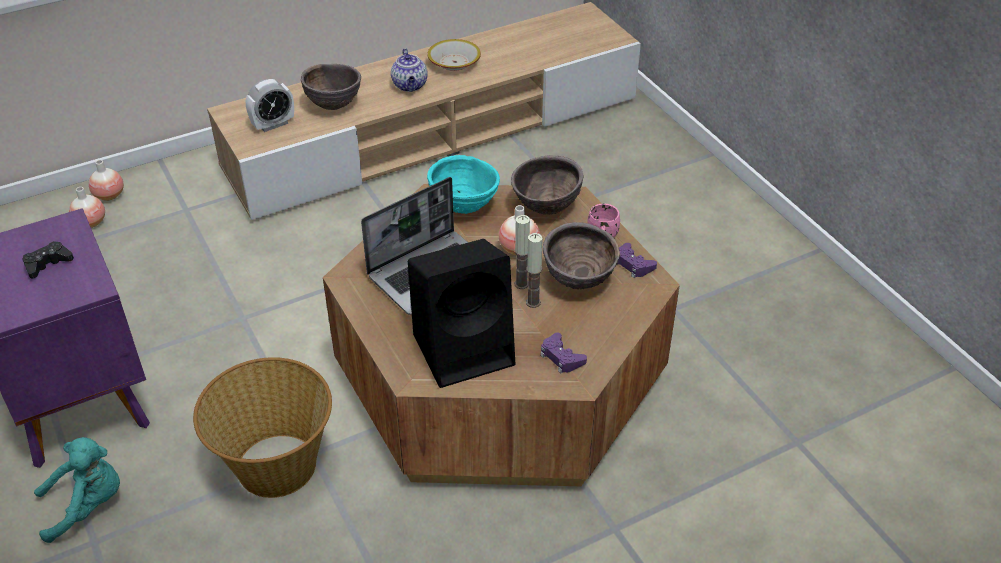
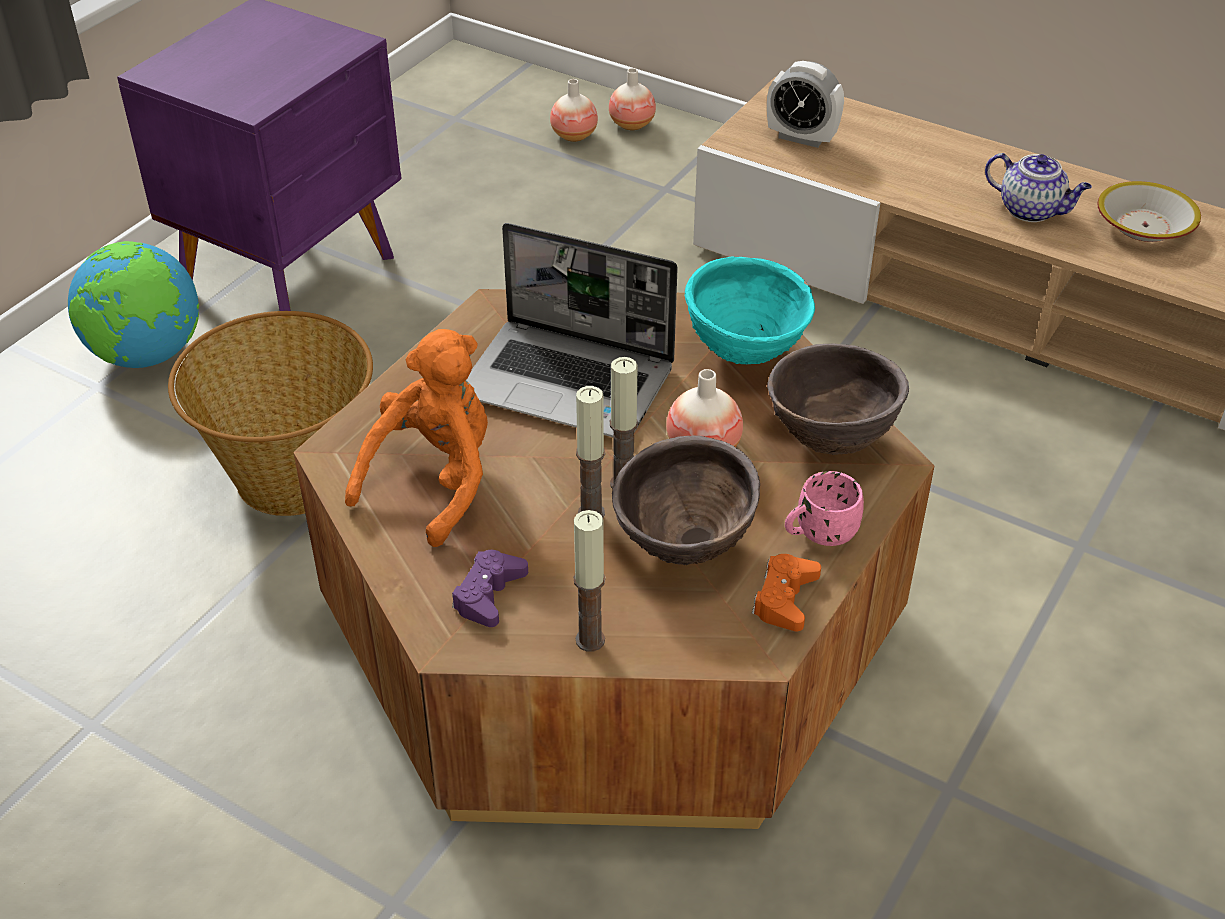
camera: 60 degrees right, 0 degrees up
black game controller [23,241,74,278] -> none
turquoise plush toy [34,437,120,543] -> globe [68,241,199,368]
brown bowl [301,64,361,110] -> none
teapot [391,48,428,92] -> teapot turned 105 degrees counterclockwise [985,153,1092,222]
black speaker [408,239,515,388] -> orange plush toy [345,329,488,547]
purple game controller [616,243,657,278] -> orange game controller [752,554,821,631]
none -> candle [574,510,605,652]

